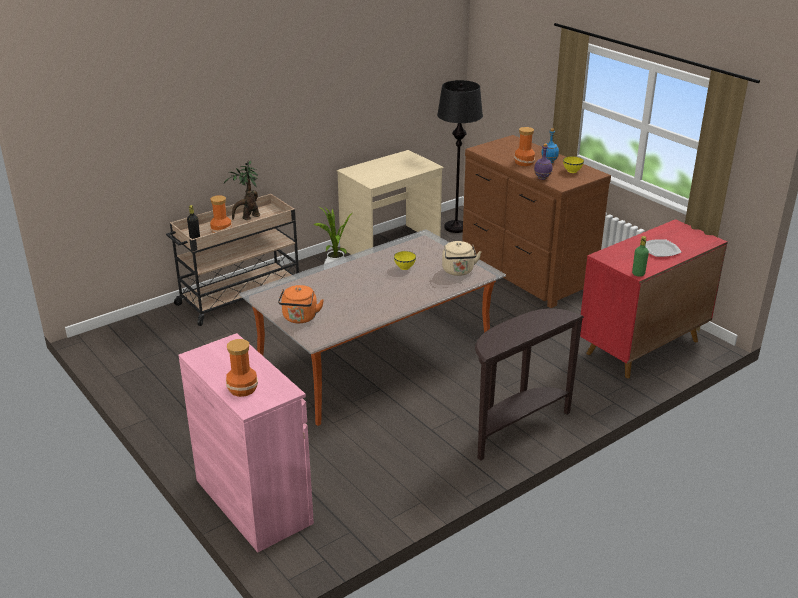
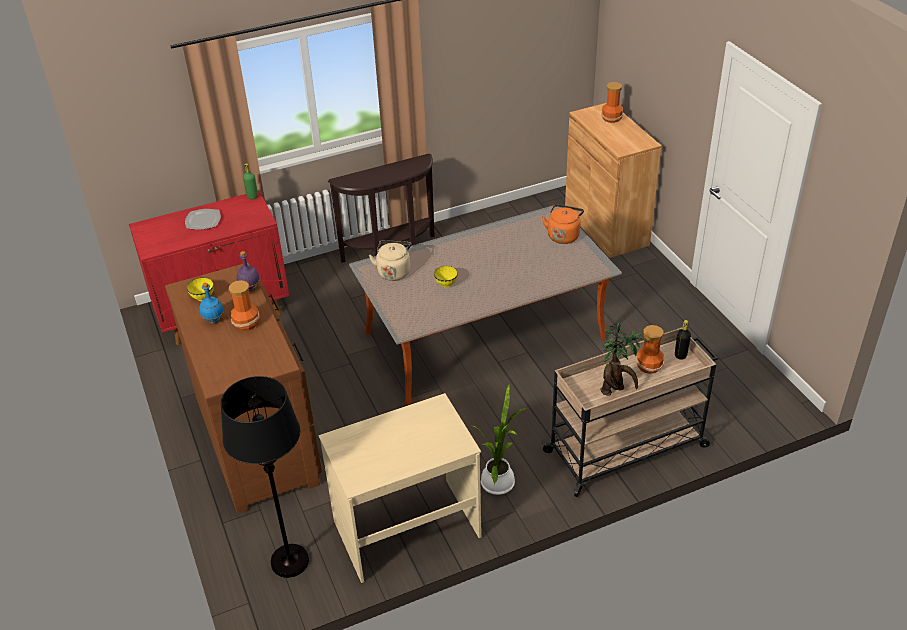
camera: 165 degrees left, 10 degrees up
pink cabinet [179,333,314,553] -> brown cabinet [565,103,661,258]

